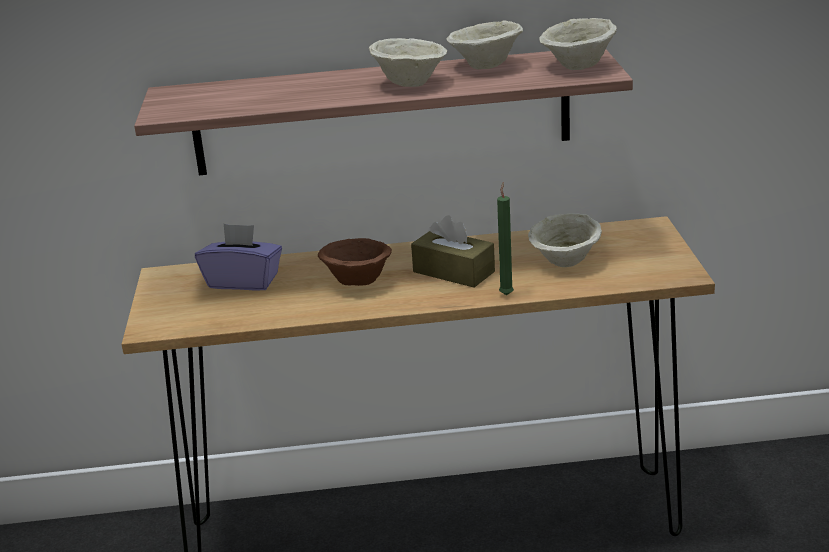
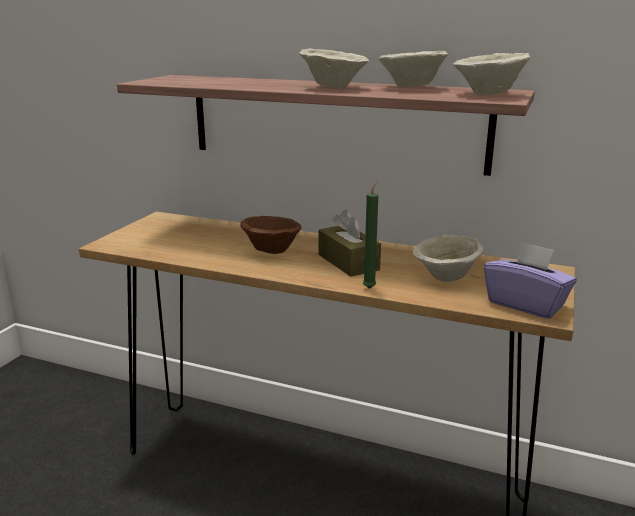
camera: 25 degrees right, 5 degrees down
purple tissue box [195,224,282,291] -> purple tissue box moved to [484,241,577,319]

